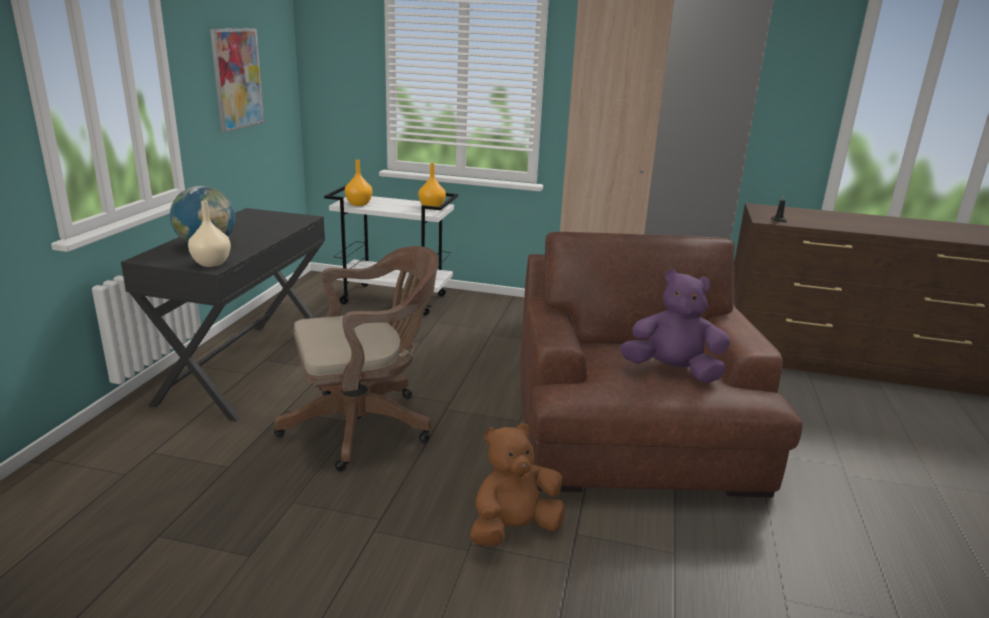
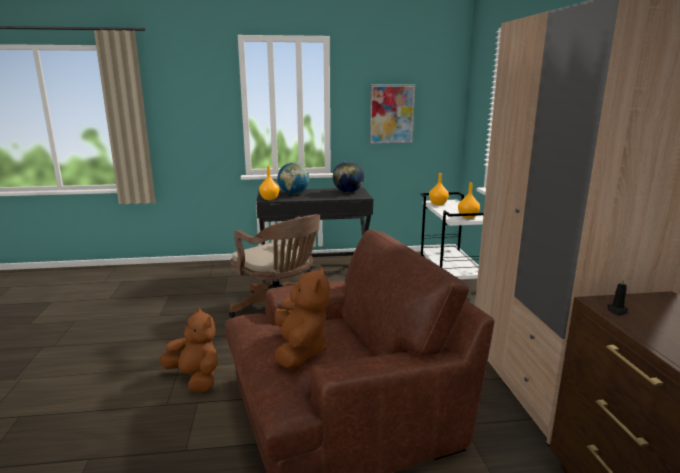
camera: 70 degrees right, 5 degrees down
beige vase [188,200,231,267] -> orange vase [259,166,280,200]
purple plush toy [620,269,730,383] -> brown plush toy [274,267,329,369]
none -> globe [333,161,364,193]

